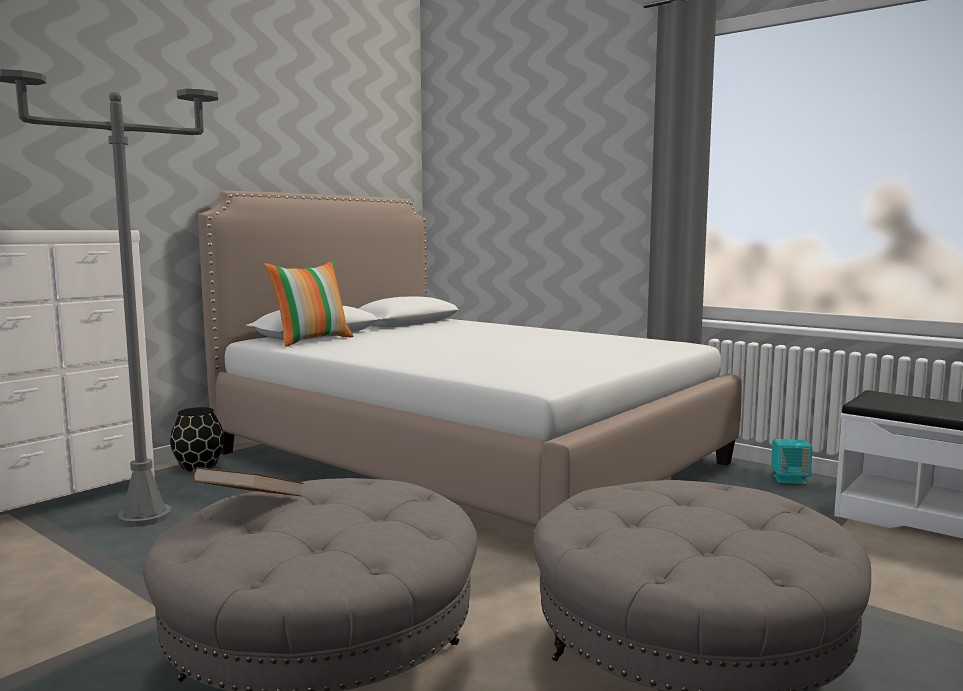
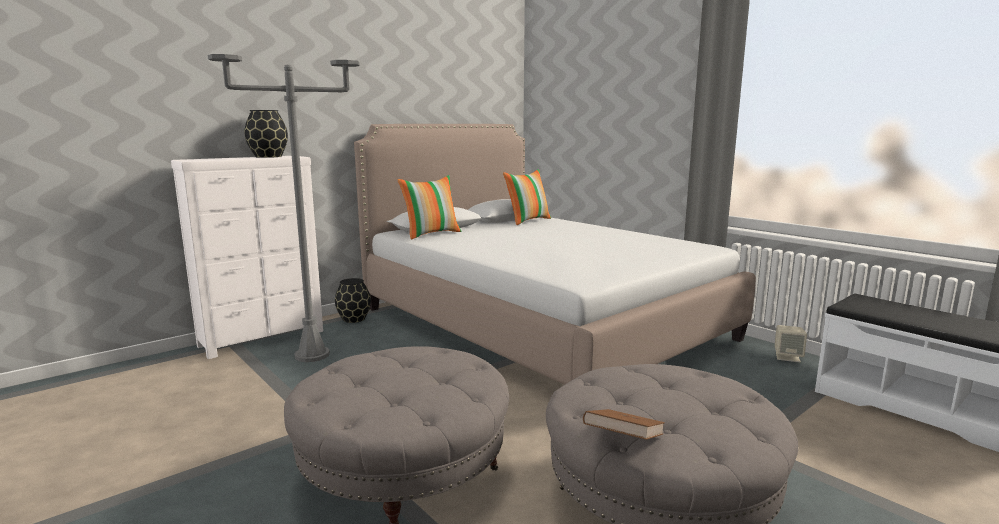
camera: 10 degrees right, 5 degrees up
brown book [193,467,304,496] -> brown book moved to [583,409,665,440]
turquoise speaker [771,439,812,484] -> beige speaker [774,325,807,362]
none -> black vase [244,110,288,158]
none -> pillow [503,169,551,225]

